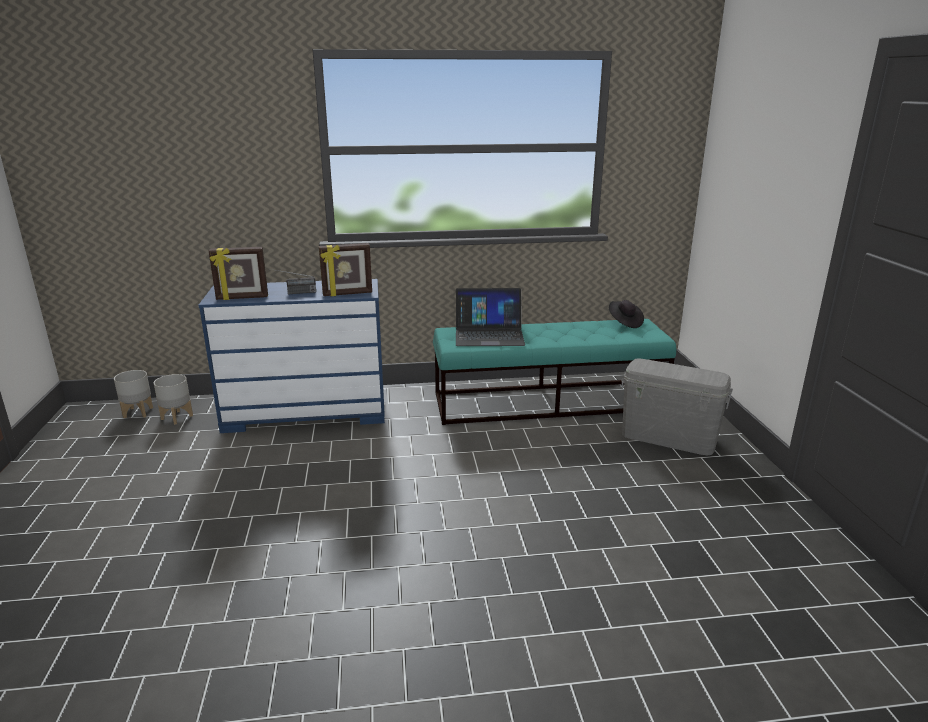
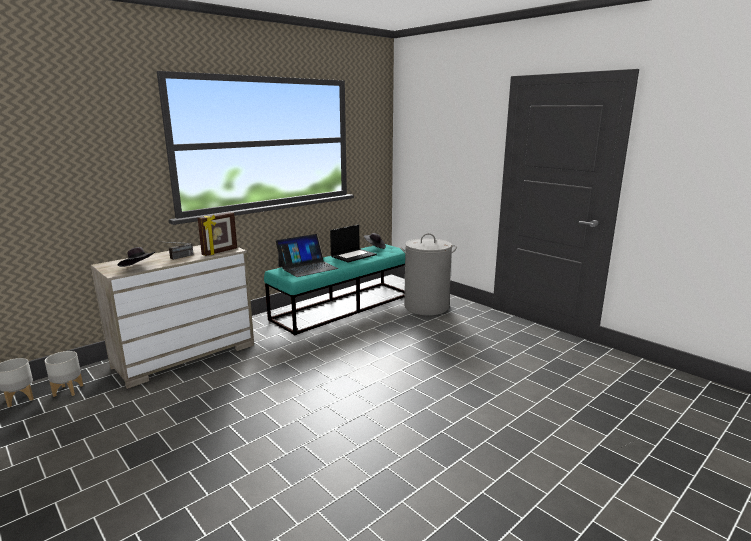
camera: 35 degrees left, 5 degrees down
blue dresser [198,279,385,433] -> beige dresser [91,245,254,389]
picture frame [209,247,268,300] -> black hat [117,247,155,267]
grey storage box [621,358,733,455] -> grey laundry basket [400,233,457,315]
none -> laptop [330,225,377,263]

